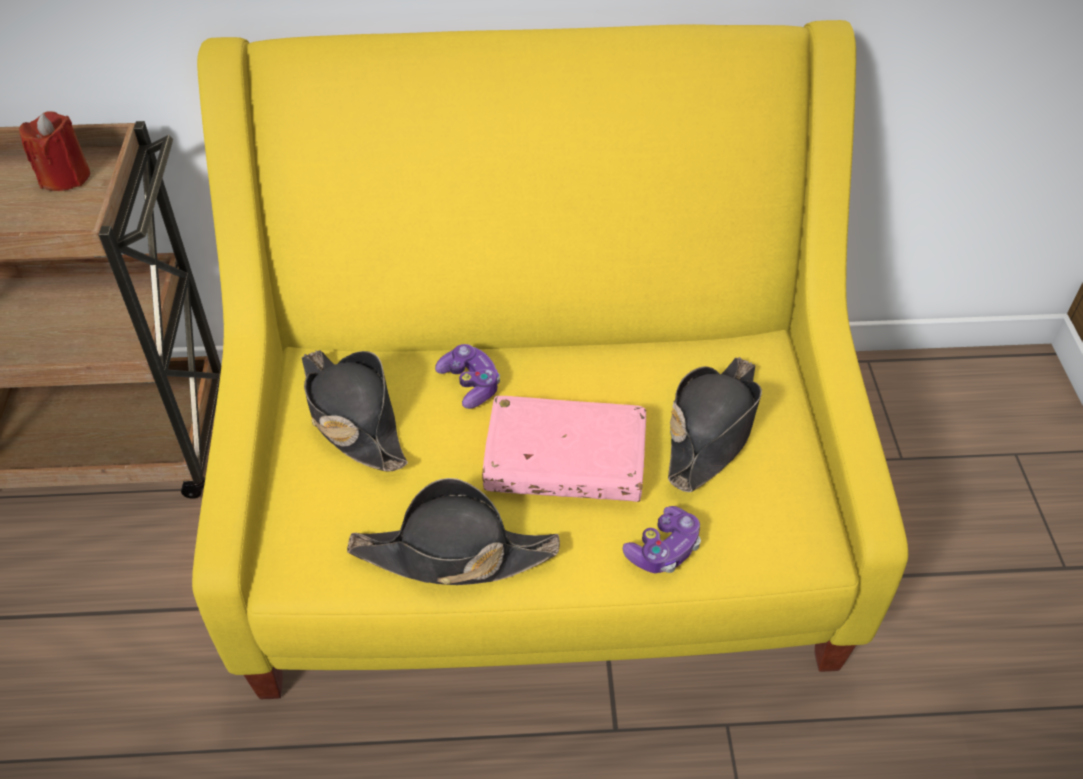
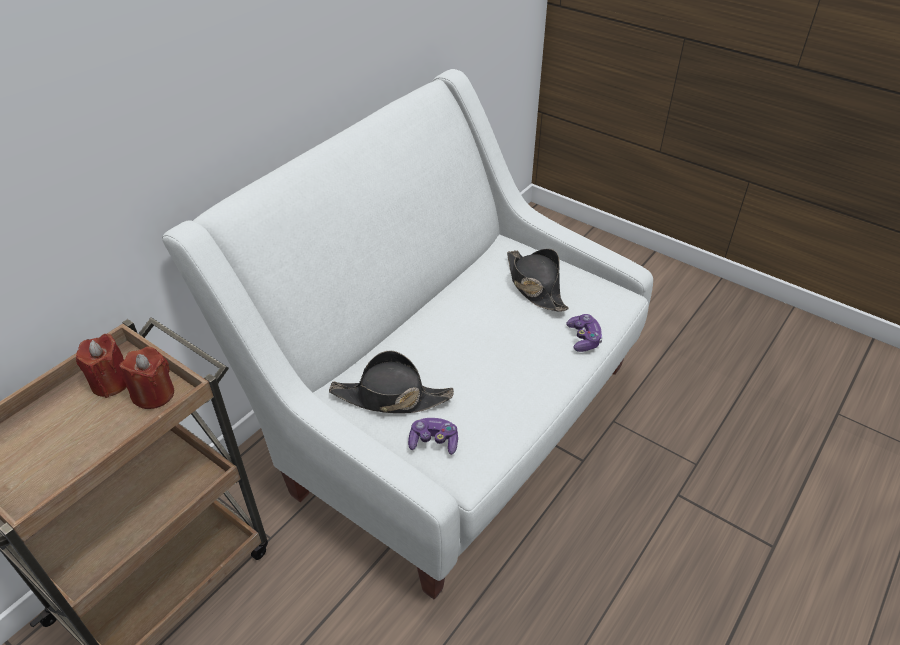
camera: 50 degrees left, 5 degrees down
yellow sofa [192,20,908,699] -> white sofa [162,69,653,600]
black hat [347,478,560,585] -> none
game controller [435,344,500,409] -> game controller moved to [408,418,458,455]
pink book [482,396,646,502] -> none
none -> red candle [119,346,174,409]

